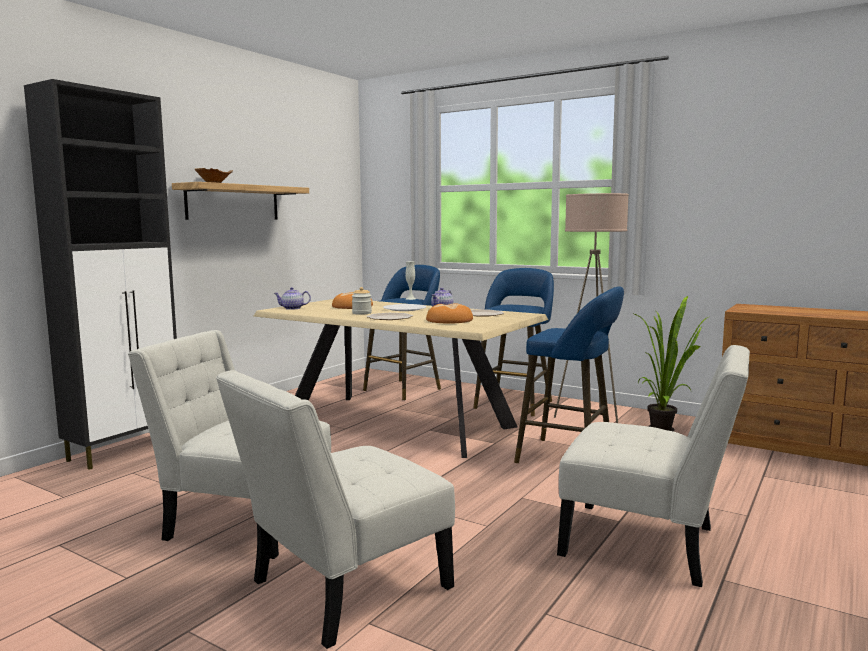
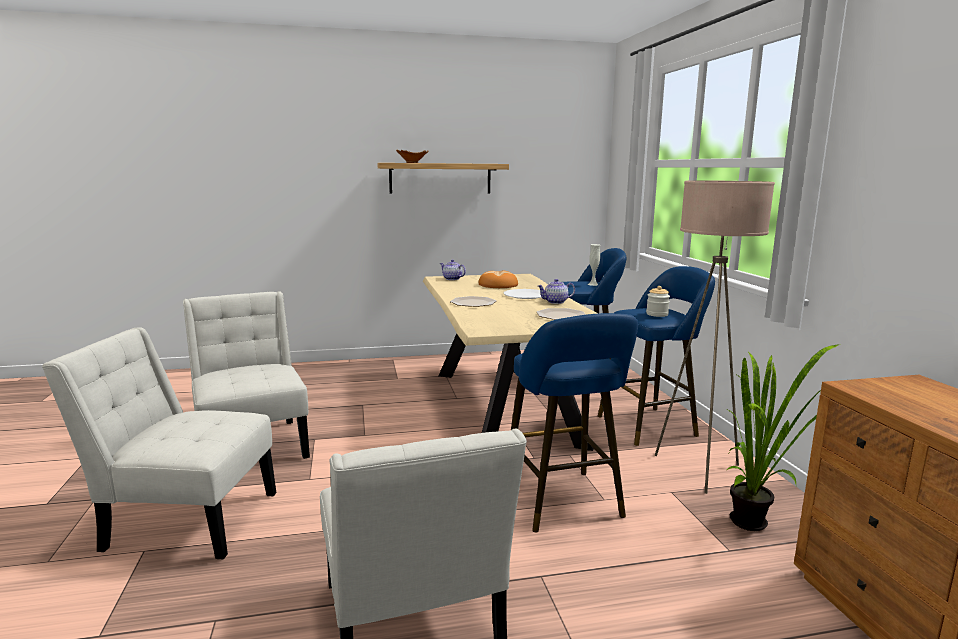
camera: 45 degrees right, 5 degrees up
black cabinet [24,79,177,470] -> none
jar [352,287,372,315] -> jar moved to [646,286,670,317]
bread [426,303,473,324] -> none

